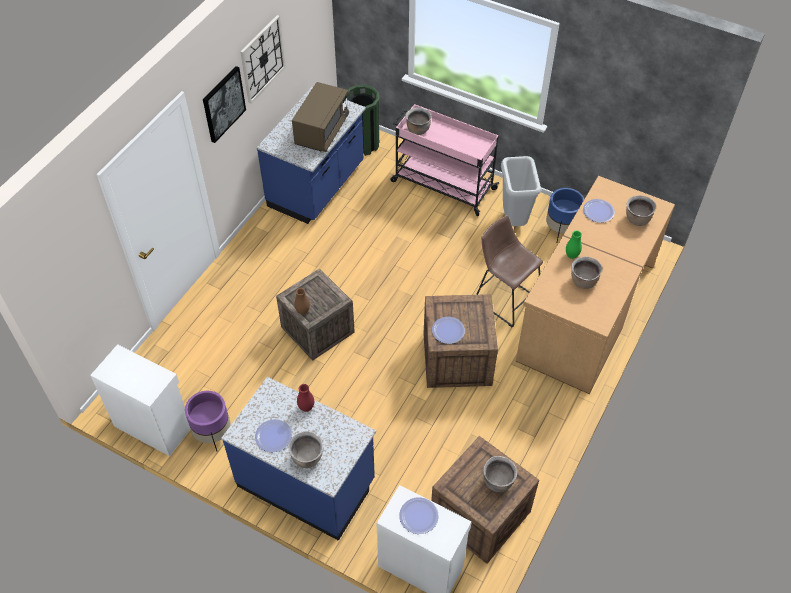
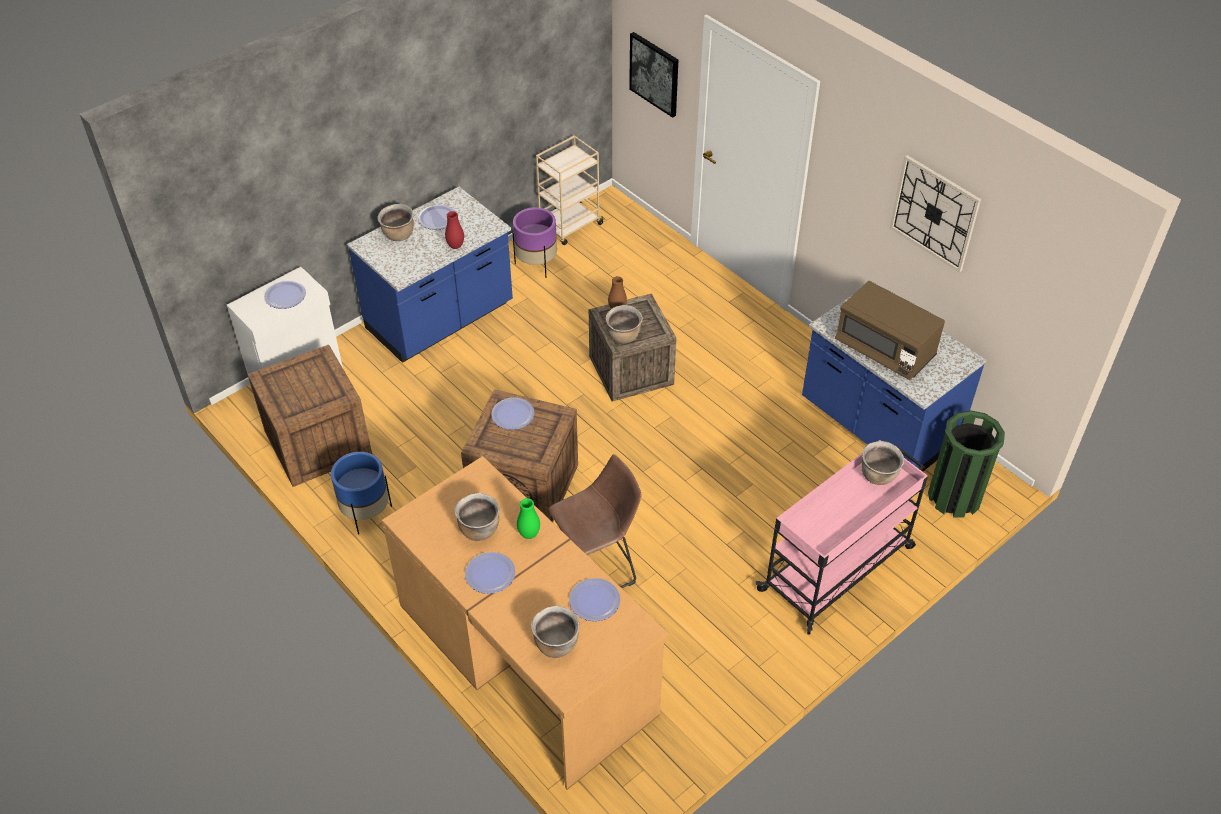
camera: 110 degrees right, 5 degrees down
white cabinet [90,344,190,456] -> beige cart [536,135,605,245]
picture [203,66,246,143] -> picture moved to [629,32,678,118]
brown cooking pot [483,456,517,492] -> brown cooking pot moved to [606,305,643,344]
grey trash can [501,156,541,226] -> none
blue planter [546,188,584,242] -> blue planter moved to [331,452,392,534]
none -> plate [465,552,515,594]

